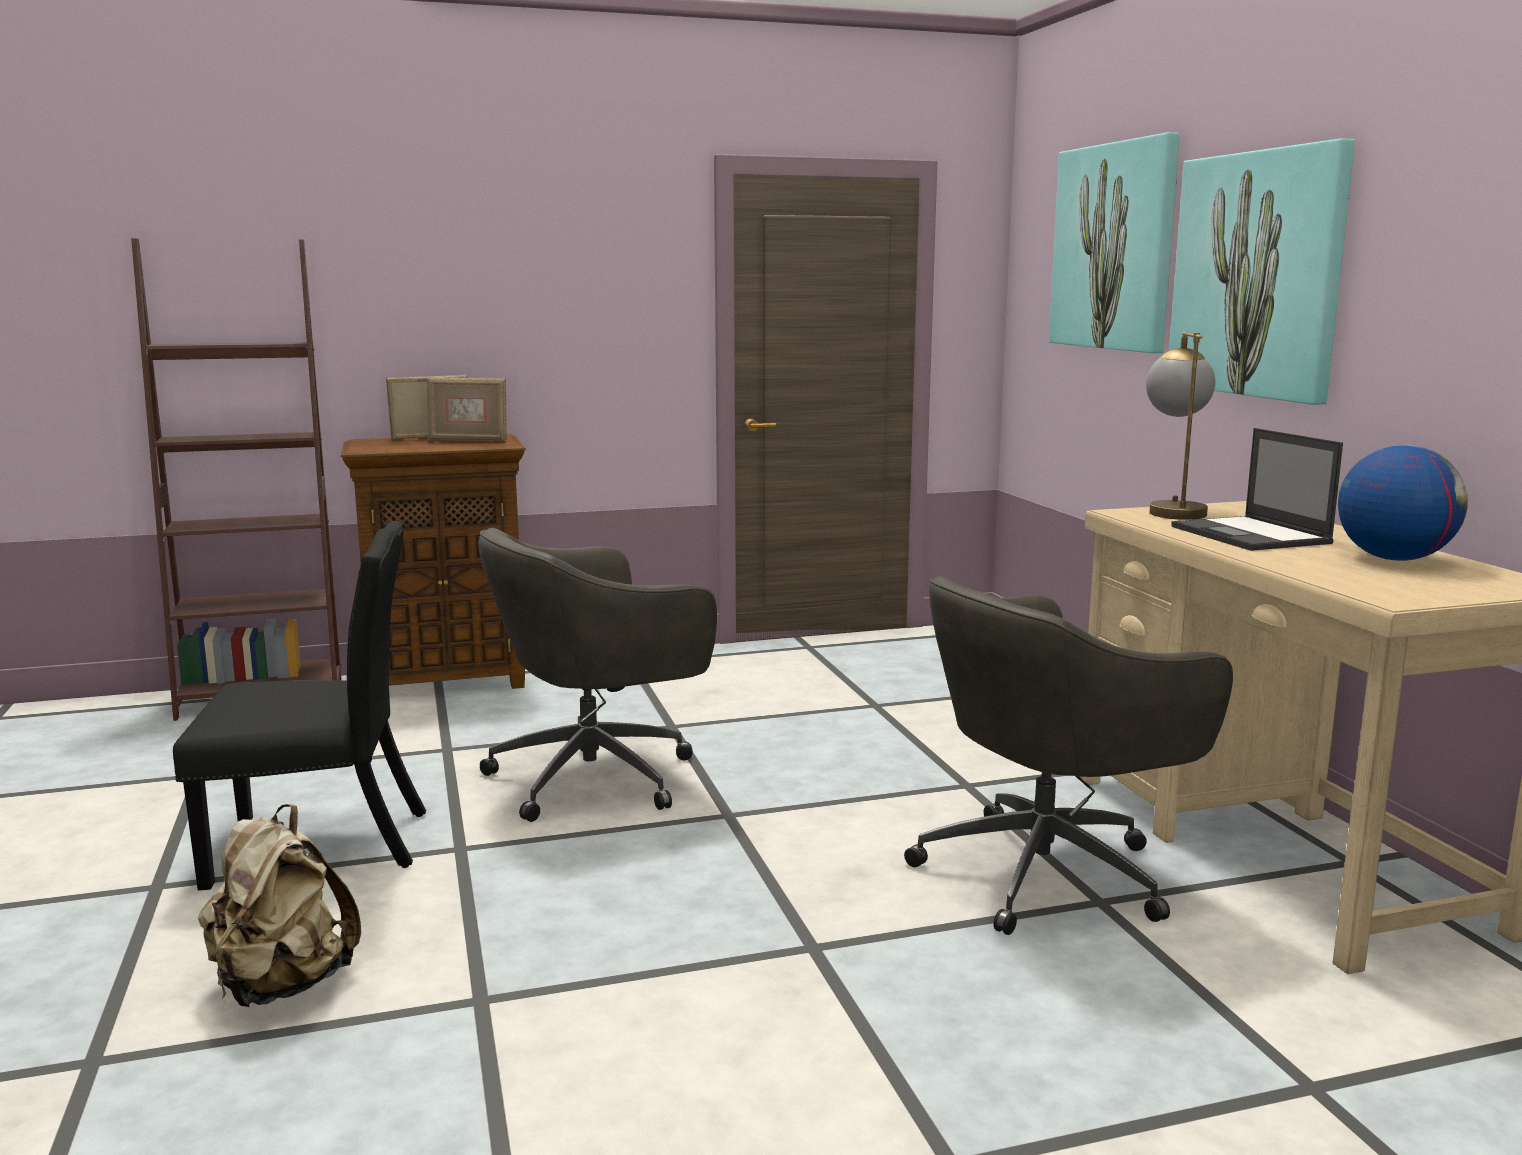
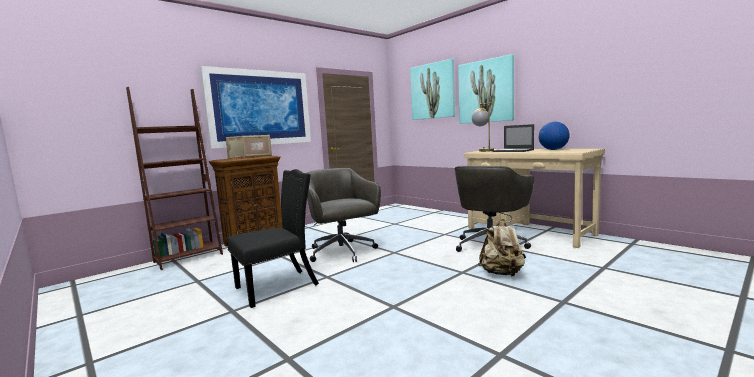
camera: 25 degrees left, 5 degrees down
beige backpack [198,804,361,1007] -> beige backpack moved to [478,219,526,277]
grey office chair [478,528,717,822] -> grey office chair turned 120 degrees clockwise [307,168,381,262]
none -> picture [200,66,311,149]

